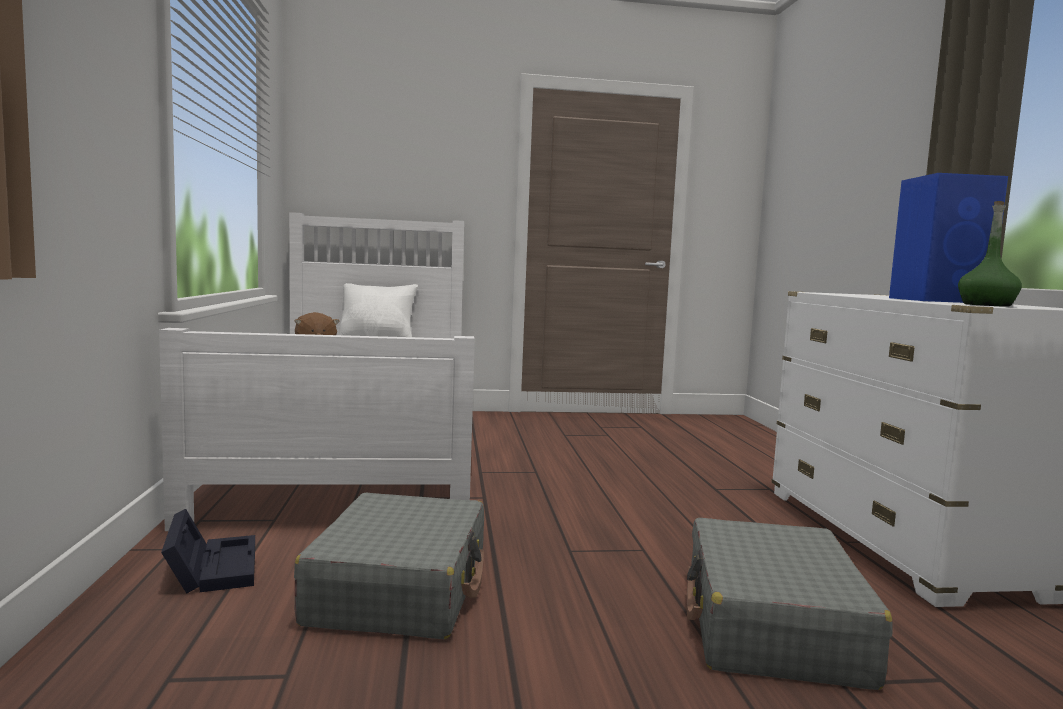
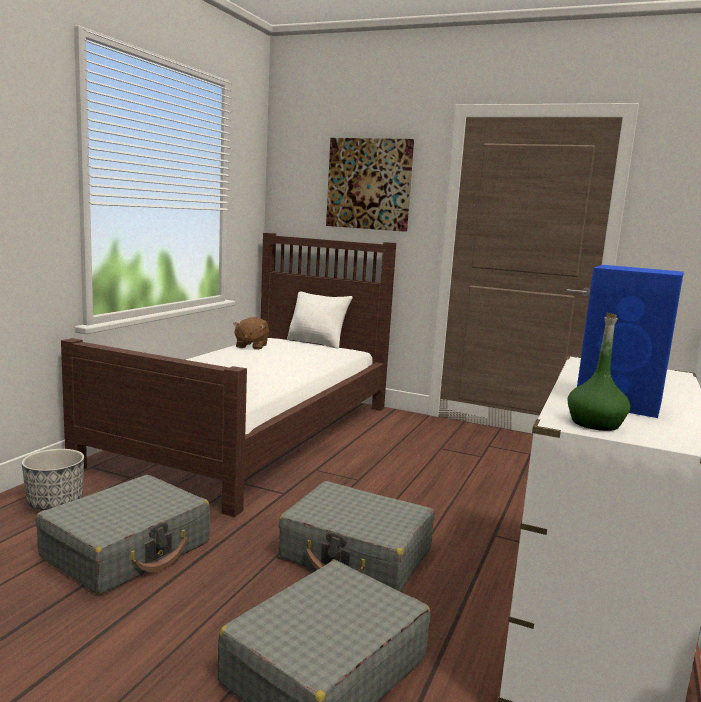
camera: 30 degrees right, 5 degrees up
white bed [159,212,475,531] -> brown bed [61,233,396,517]
black storage box [161,509,255,594] -> planter [22,449,84,510]
none -> grey suitcase [278,481,434,592]
none -> picture [326,138,414,232]

